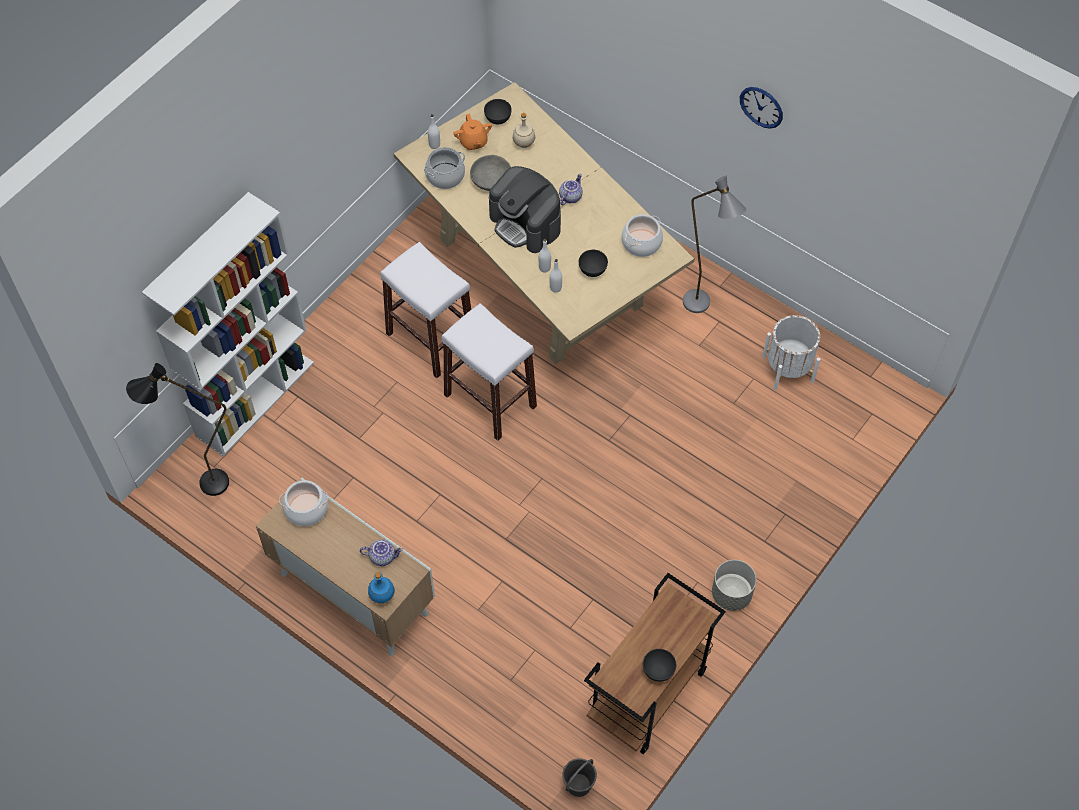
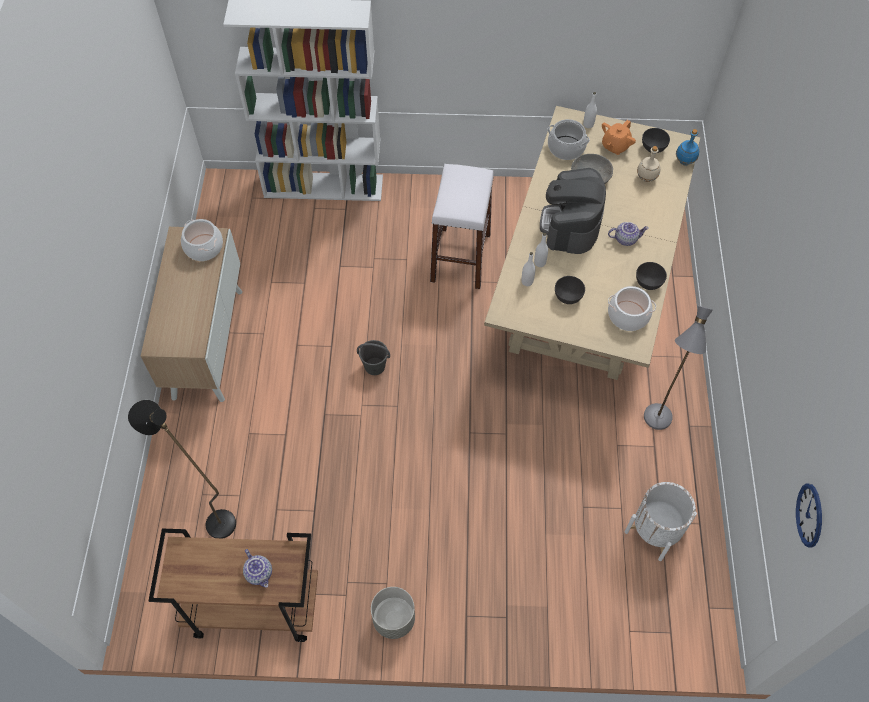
camera: 55 degrees right, 0 degrees up
black floor lamp [126,363,229,496] -> black floor lamp moved to [128,400,236,538]
teapot [360,540,403,566] -> teapot moved to [243,549,272,588]
blue bottle [368,572,395,604] -> blue bottle moved to [676,129,699,166]
white stool [442,303,537,441] -> none
grey bucket [562,758,597,797] -> grey bucket moved to [357,340,390,375]
grey bowl [643,649,676,682] -> grey bowl moved to [636,262,667,290]
wall clock [740,87,783,129] -> wall clock moved to [796,483,822,548]

